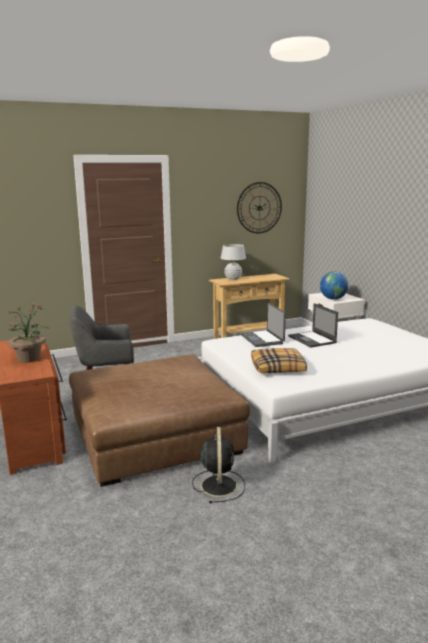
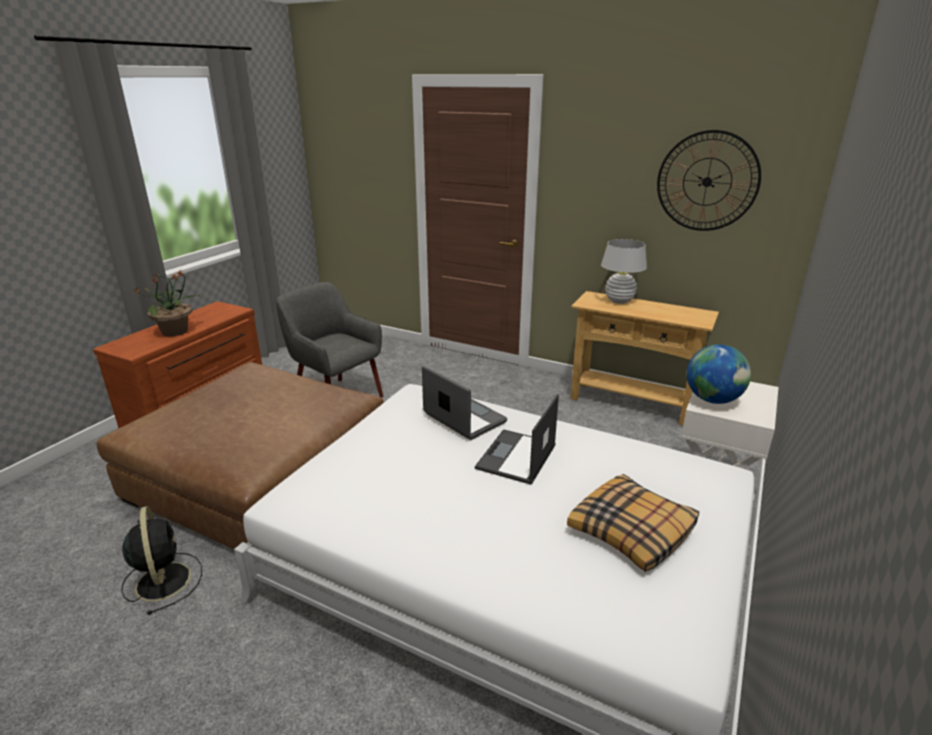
camera: 50 degrees right, 10 degrees up
black fan [192,427,245,503] -> black fan turned 75 degrees counterclockwise [121,506,202,615]
laptop [241,303,286,347] -> laptop turned 105 degrees clockwise [422,366,507,440]
pillow [251,348,307,373] -> pillow moved to [567,474,699,572]

